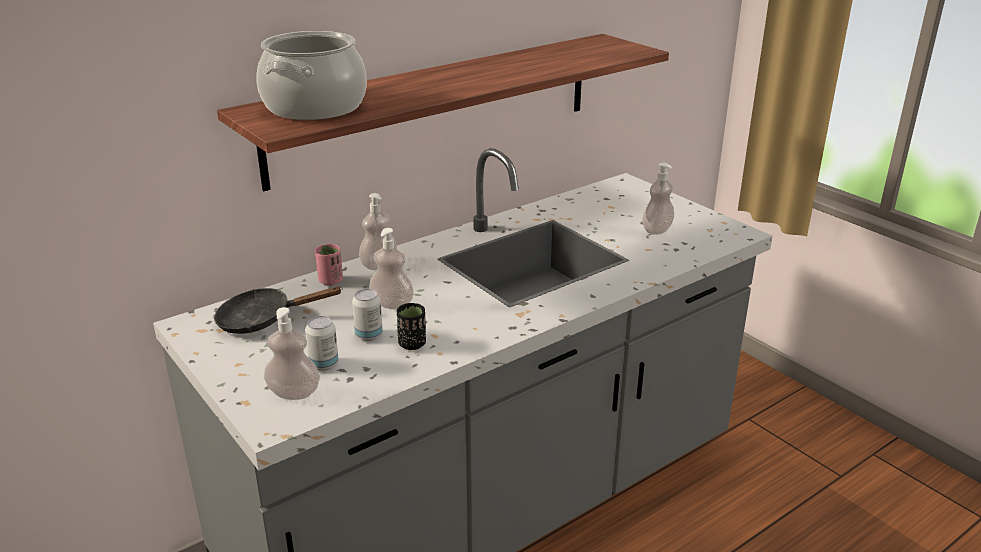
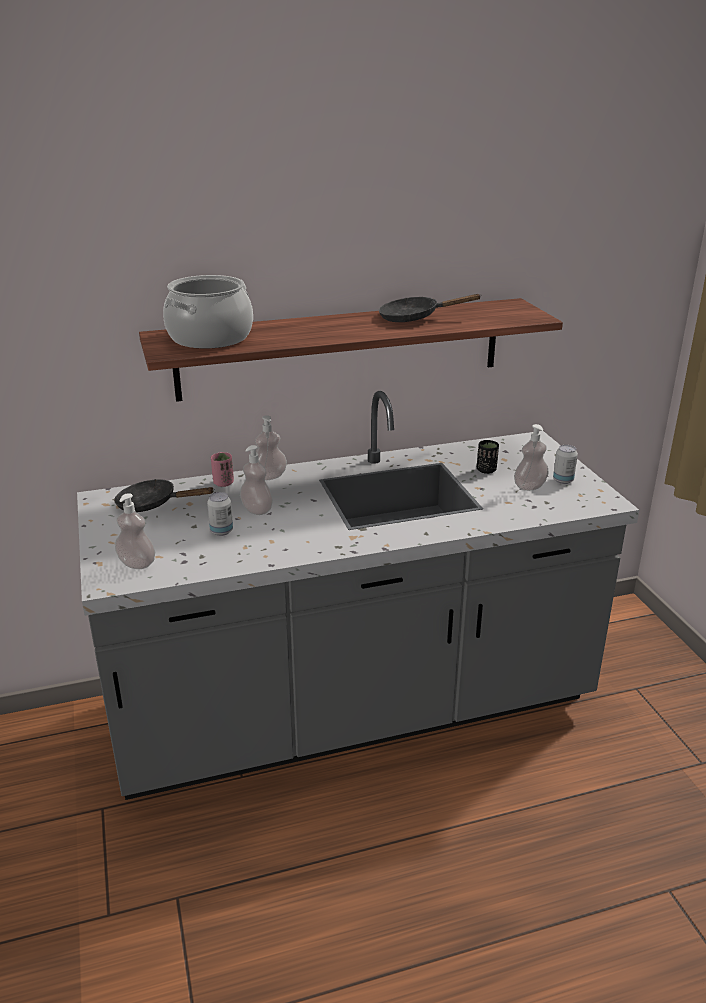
camera: 20 degrees right, 0 degrees up
can [305,316,339,371] -> can moved to [553,445,578,484]
black cup [397,303,426,350] -> black cup moved to [477,440,499,474]
none -> black frying pan [379,294,482,322]

